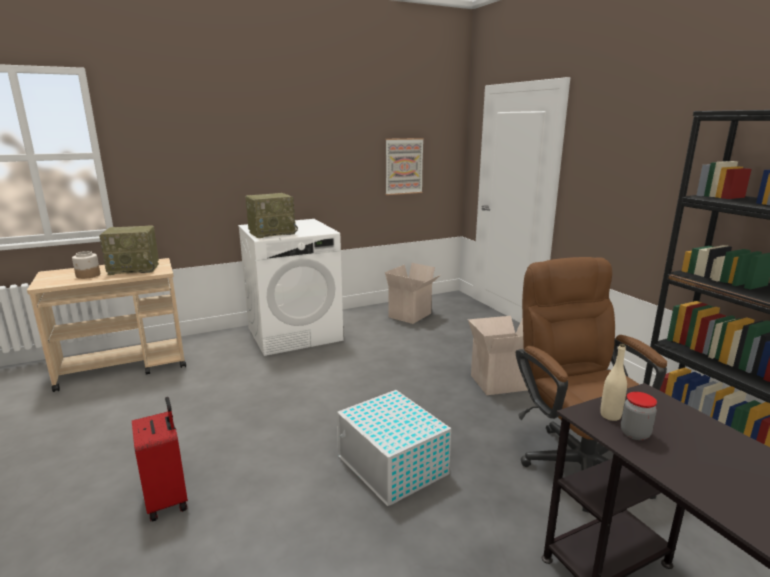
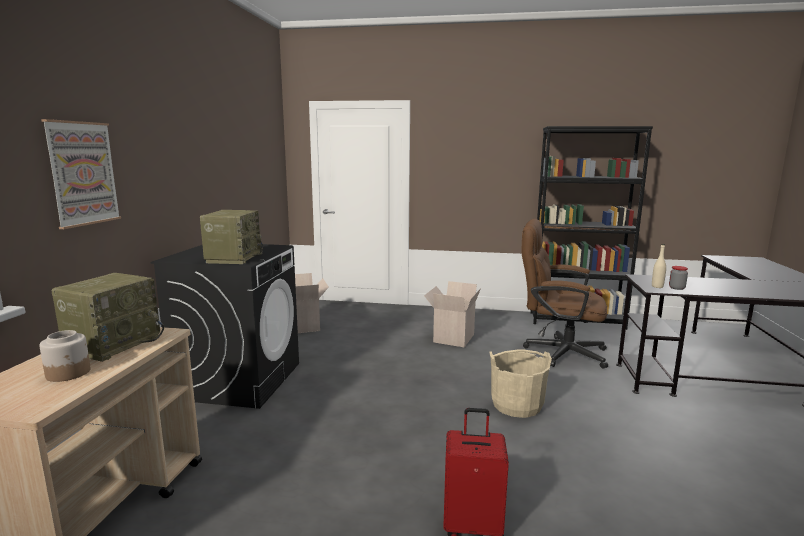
camera: 55 degrees left, 5 degrees down
white washing machine [238,219,343,356] -> black washing machine [151,244,299,409]
white storage box [337,390,451,506] -> beige bucket [489,350,552,418]
picture [386,138,424,195] -> picture moved to [41,119,121,229]

